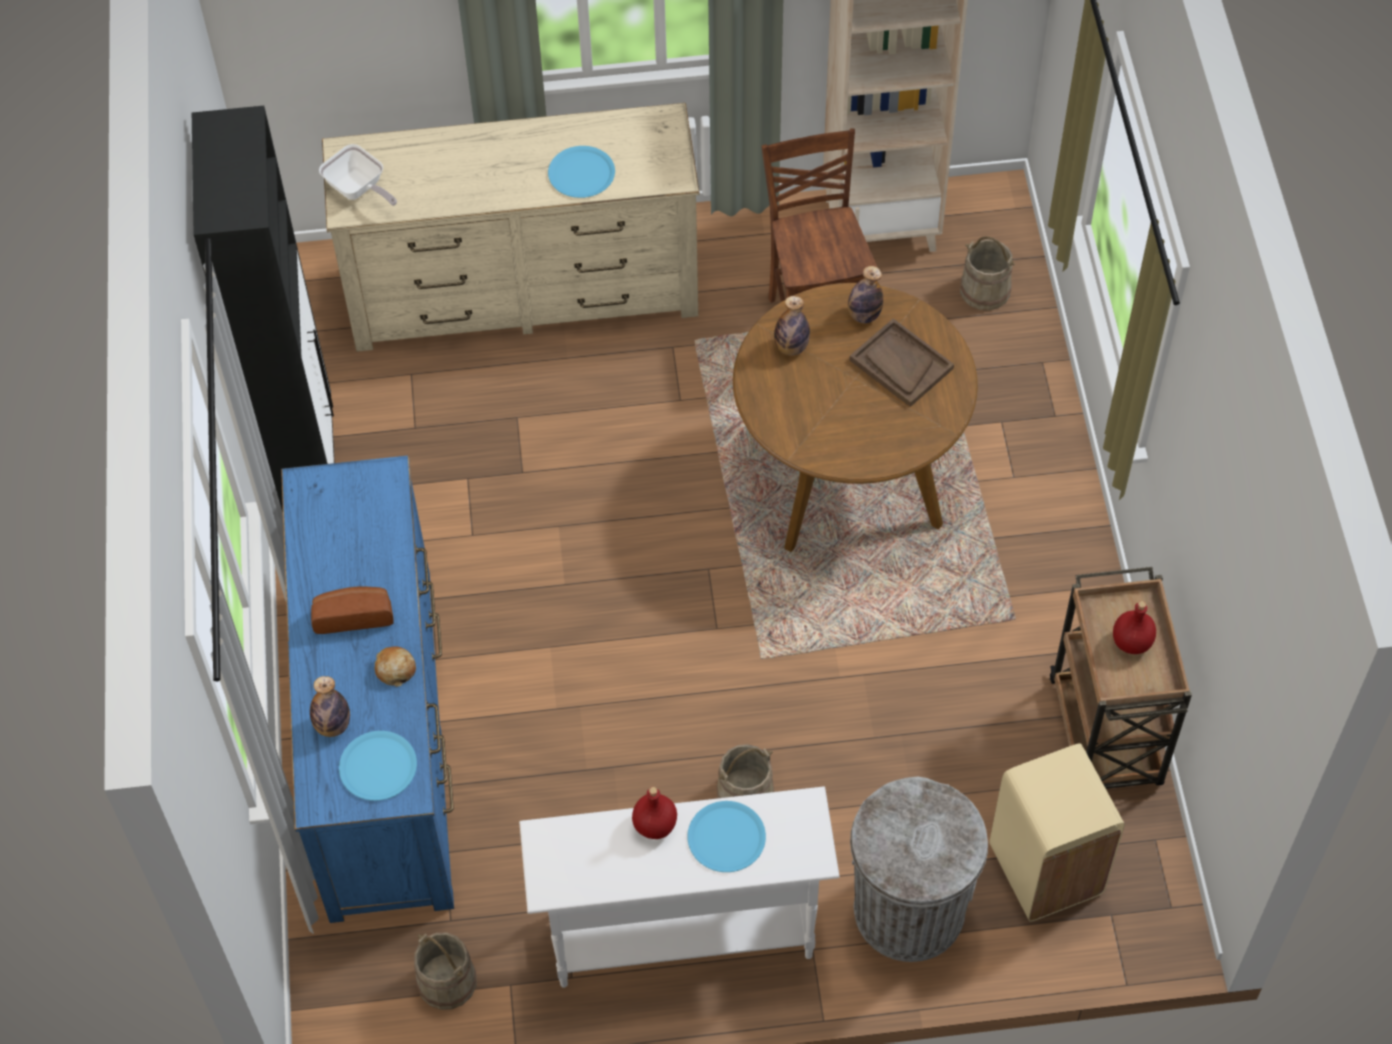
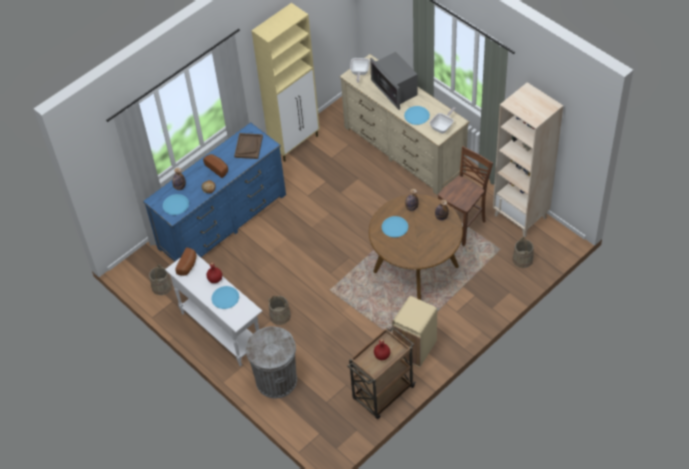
camera: 55 degrees right, 5 degrees down
black cabinet [192,106,335,512] -> beige cabinet [251,3,320,162]
brown tray [849,319,954,407] -> brown tray moved to [234,133,263,159]
beige trash can [989,743,1125,922] -> beige trash can moved to [392,296,437,367]
none -> bread [175,247,197,276]
none -> microwave [370,52,418,110]
none -> blue plate [382,216,408,237]
none -> frying pan [429,107,456,134]

